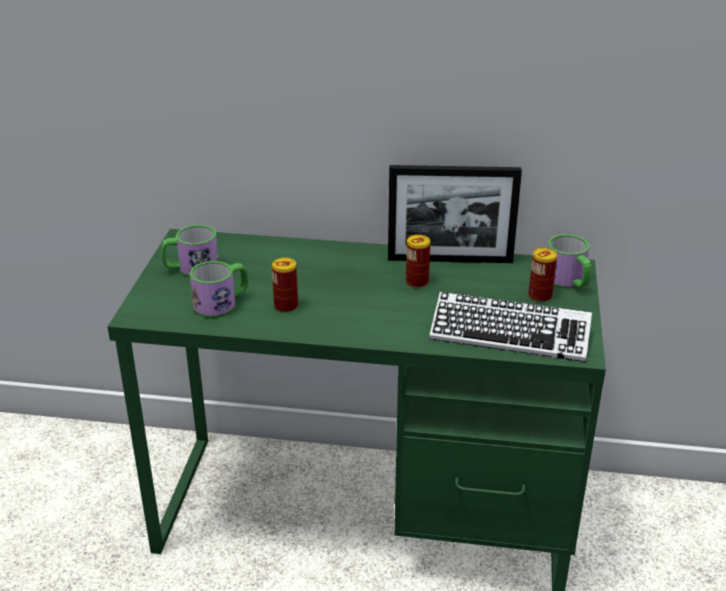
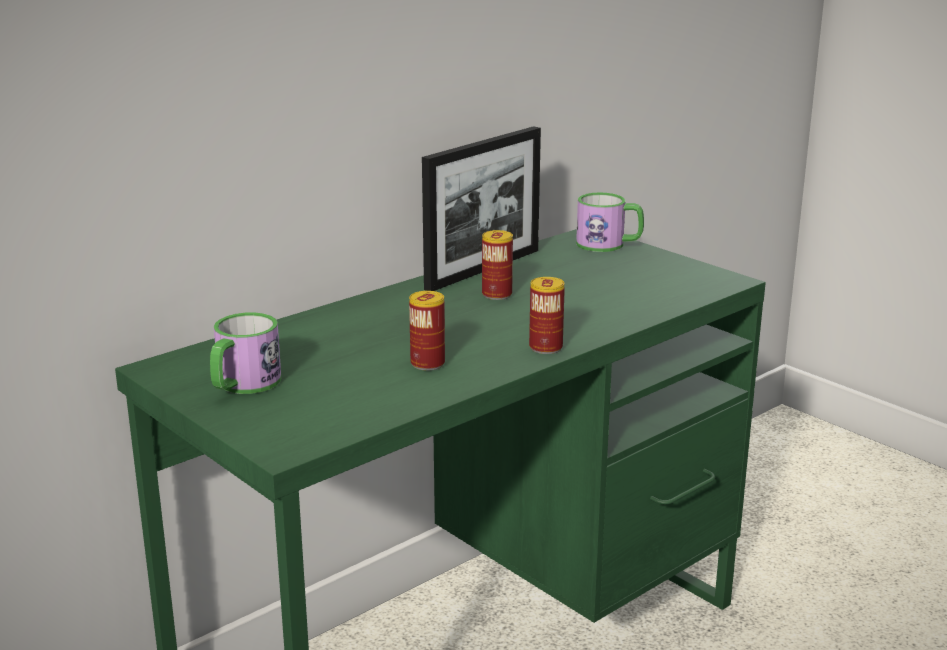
camera: 50 degrees left, 10 degrees down
mug [190,261,248,319] -> none
keyboard [429,292,592,362] -> none
can [528,248,557,302] -> can moved to [529,277,565,354]

